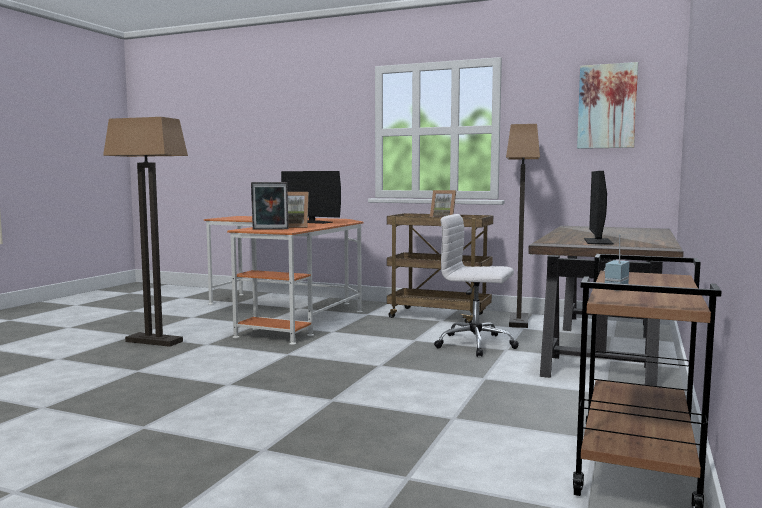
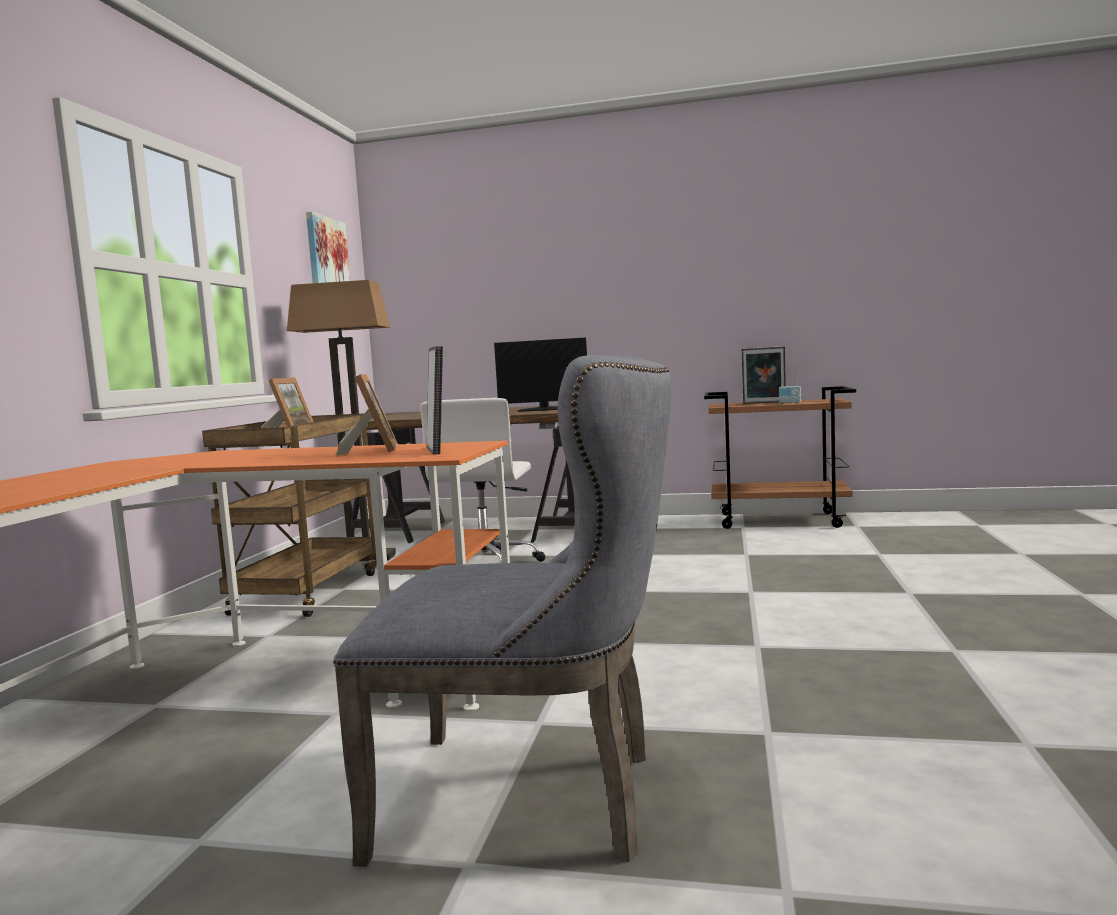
camera: 100 degrees left, 0 degrees up
floor lamp [103,117,188,347] -> grey chair [333,355,672,867]
monitor [281,171,341,224] -> none
none -> picture frame [742,346,786,404]

